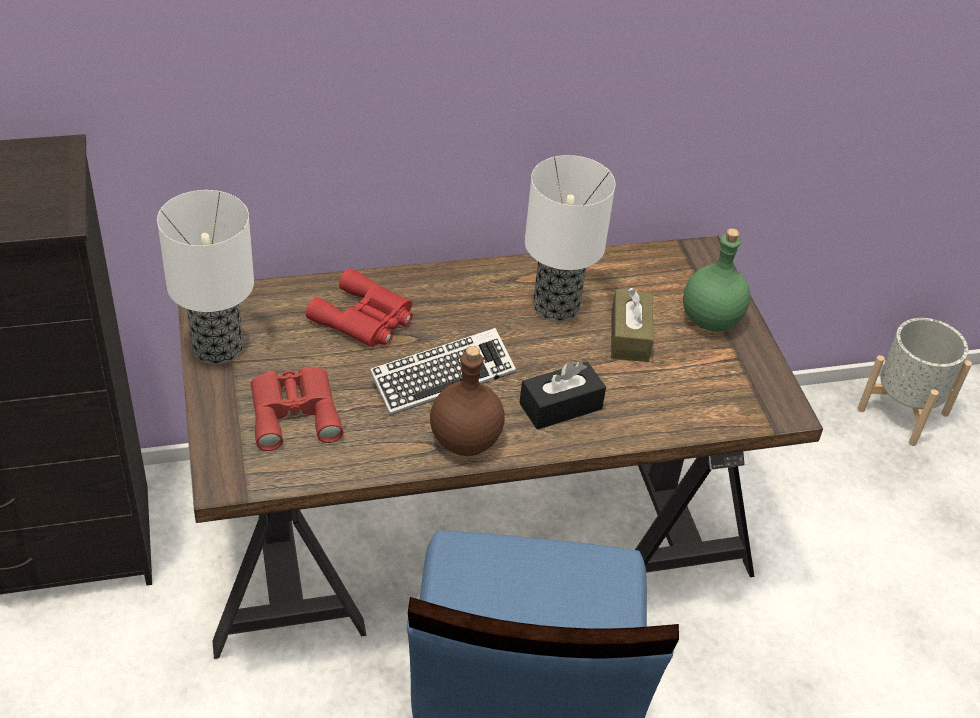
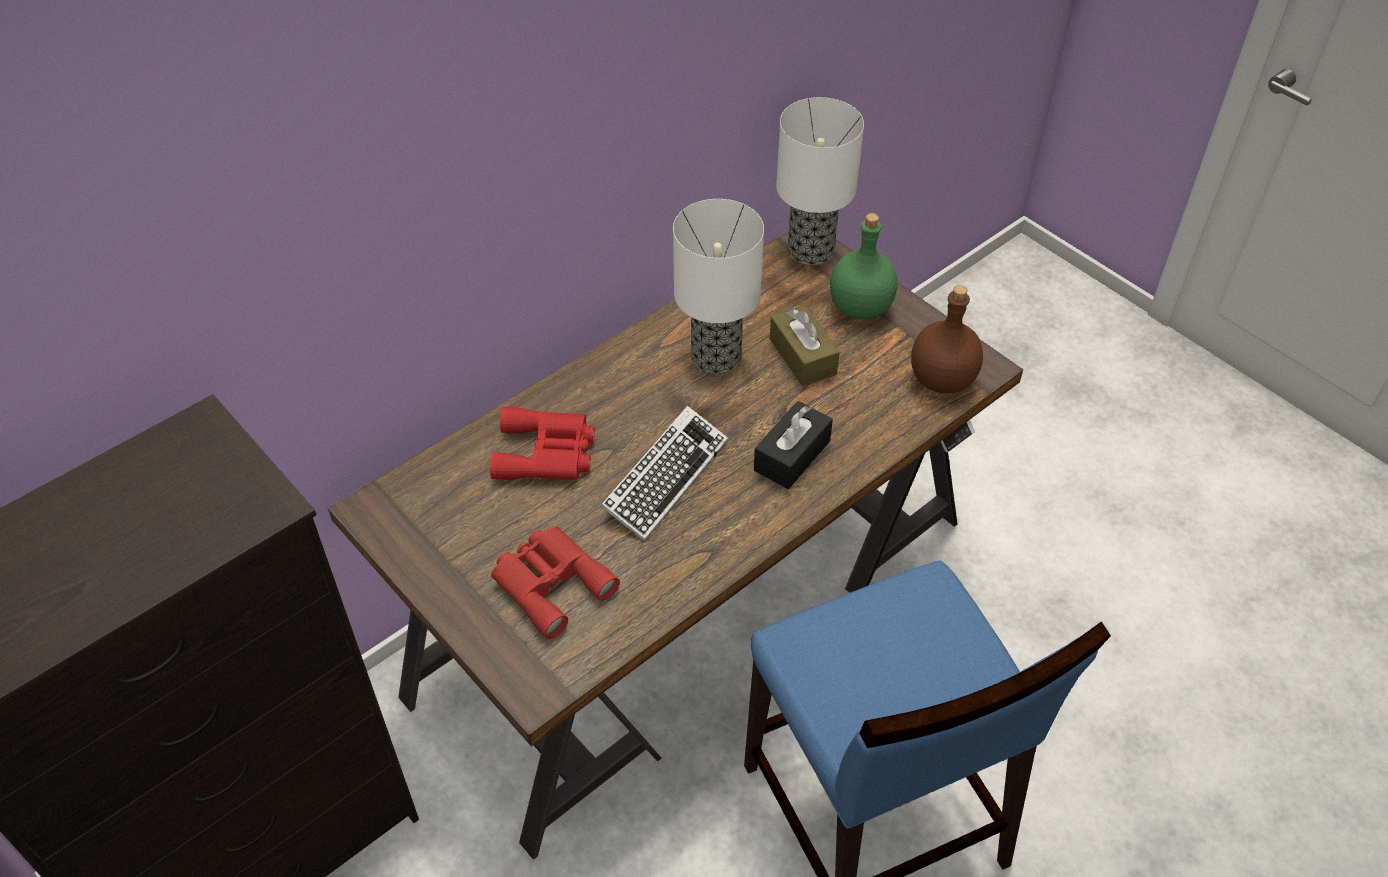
camera: 25 degrees left, 5 degrees up
table lamp [157,190,254,364] -> table lamp moved to [776,97,864,265]
brown bottle [430,346,505,456] -> brown bottle moved to [911,285,983,393]
grey planter [857,318,972,446] -> none

